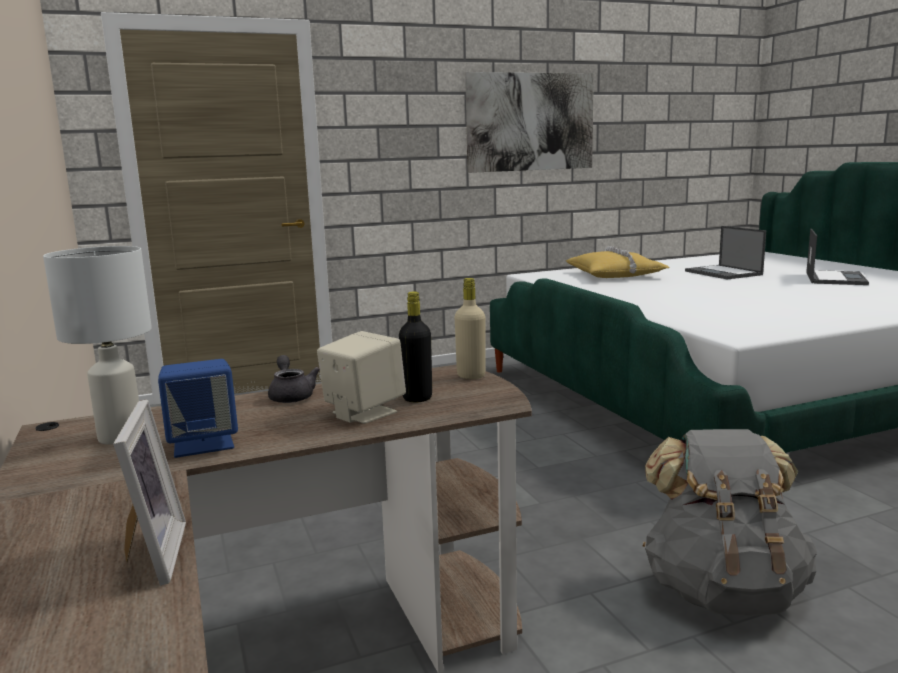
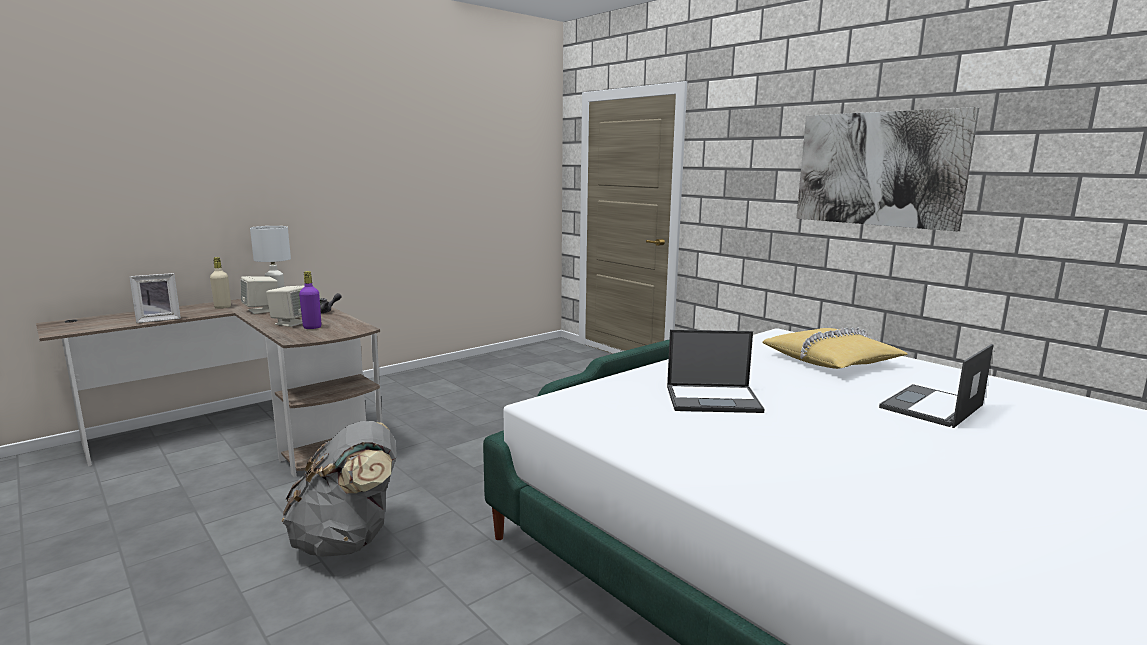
camera: 70 degrees right, 0 degrees up
blue speaker [158,359,238,458] -> beige speaker [240,276,278,314]
black bottle [399,291,432,402] -> purple bottle [299,271,321,329]
beige bottle [455,278,486,379] -> beige bottle moved to [210,257,231,309]
laptop [806,229,869,285] -> laptop moved to [667,330,764,413]

